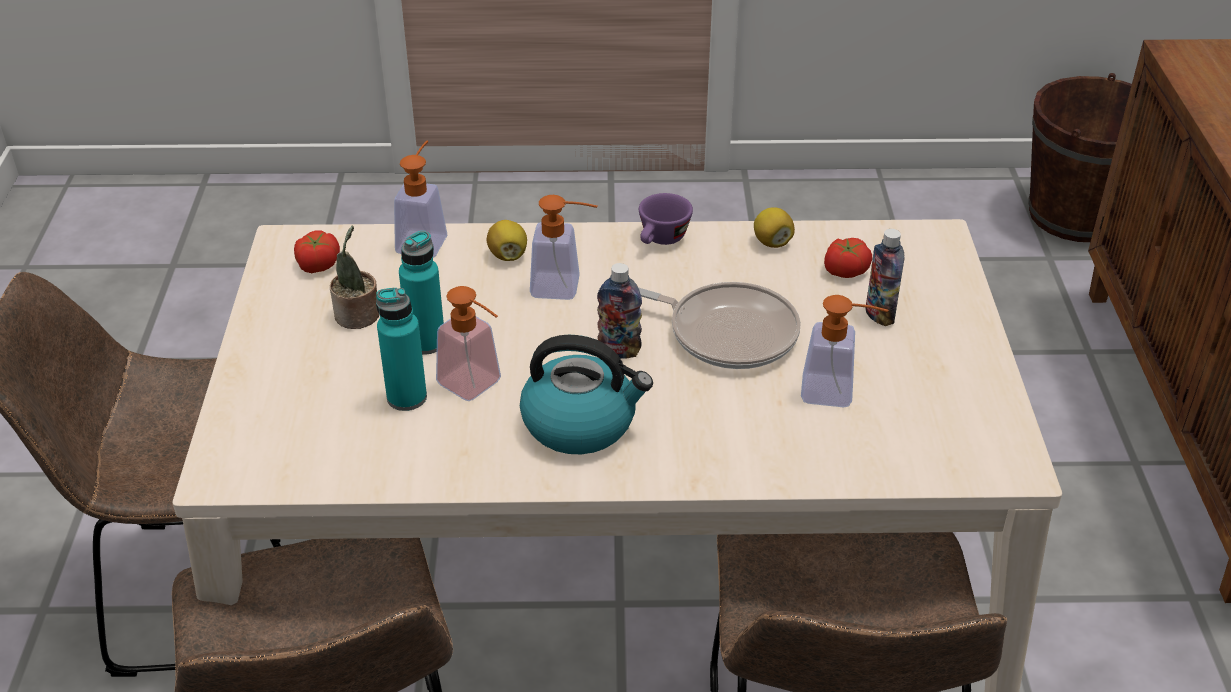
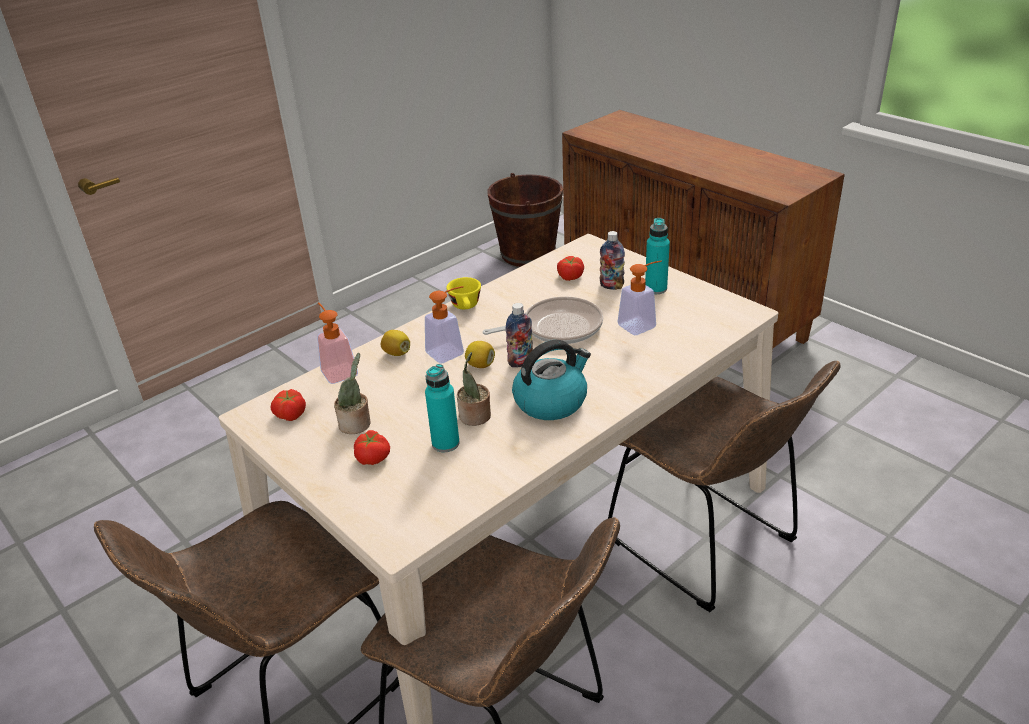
camera: 40 degrees left, 5 degrees down
turquoise bottle [399,231,444,355] -> turquoise bottle moved to [645,218,670,294]
soap dispenser [436,286,501,401] -> potted plant [457,352,491,426]
purple cup [639,193,693,245] -> yellow cup [446,277,481,309]
lemon [754,207,795,248] -> lemon moved to [465,341,495,368]
none -> tomato [354,430,390,465]

